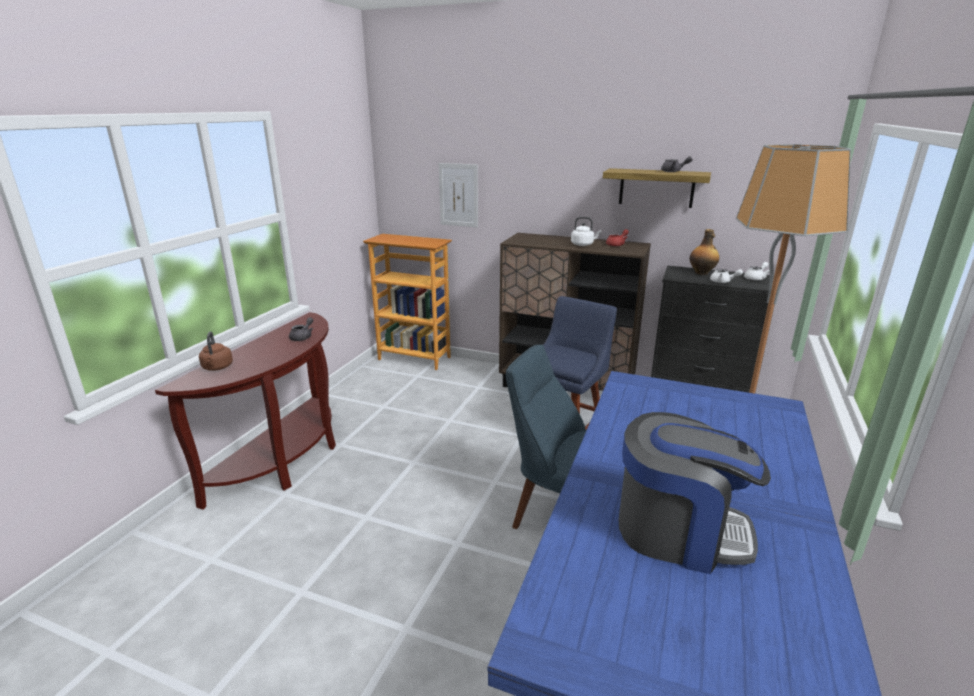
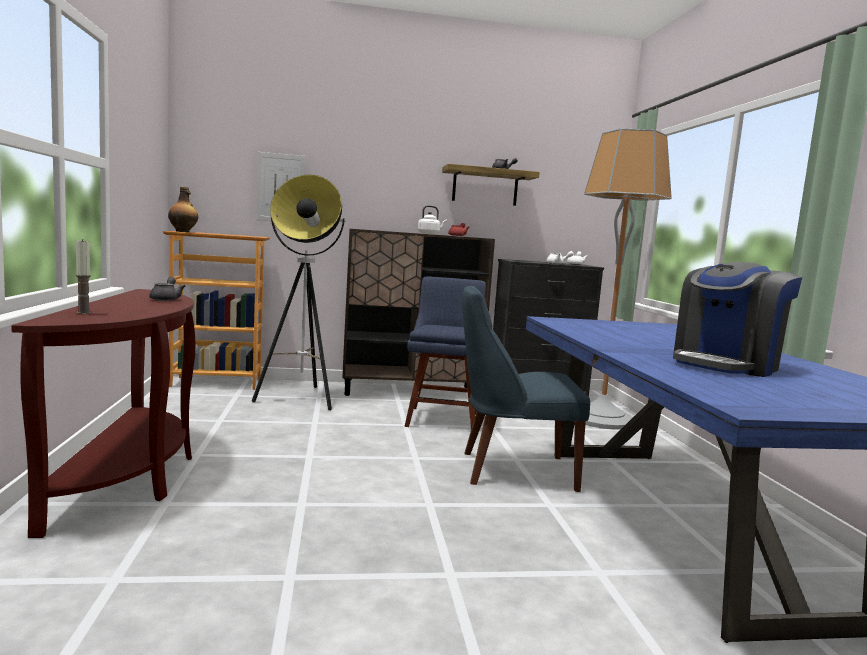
camera: 30 degrees left, 15 degrees down
brown kettle [199,331,233,371] -> candle [76,239,91,314]
coffee machine [619,412,771,574] -> coffee machine turned 150 degrees clockwise [673,262,802,377]
bottle [689,229,719,275] -> bottle moved to [168,187,198,232]
none -> floor lamp [252,175,346,410]

